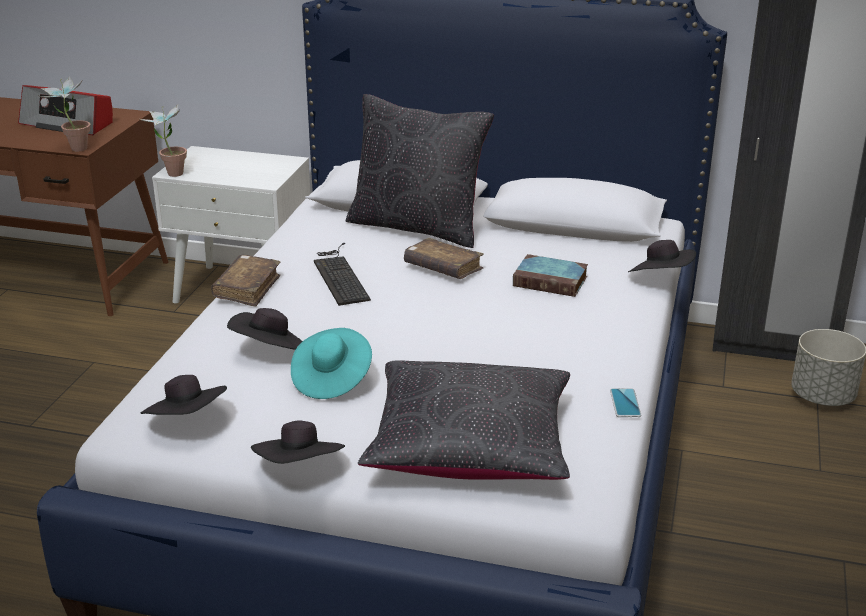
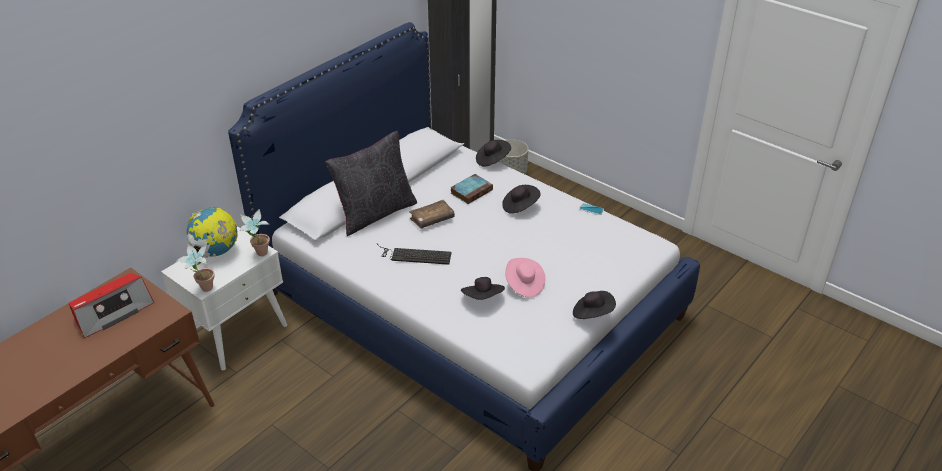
camera: 65 degrees left, 10 degrees up
potted plant [40,76,90,152] -> potted plant moved to [240,209,270,256]
black hat [140,375,227,415] -> black hat moved to [502,185,541,214]
brown book [211,255,280,307] -> none
turquoise hat [291,328,372,399] -> pink hat [505,258,545,298]
black pillow [358,360,570,480] -> none
none -> globe [187,208,238,258]

